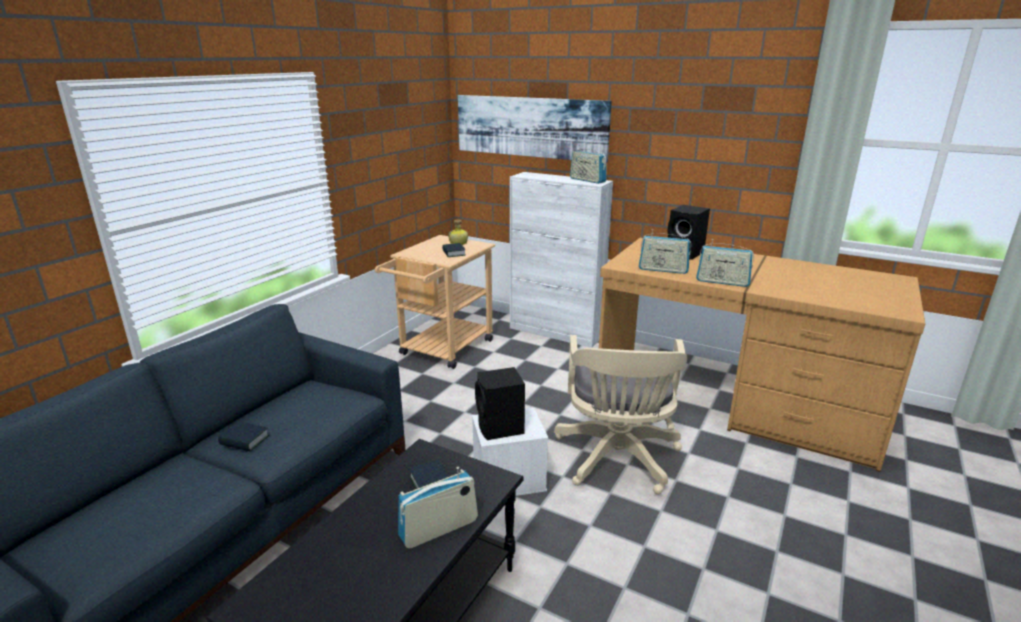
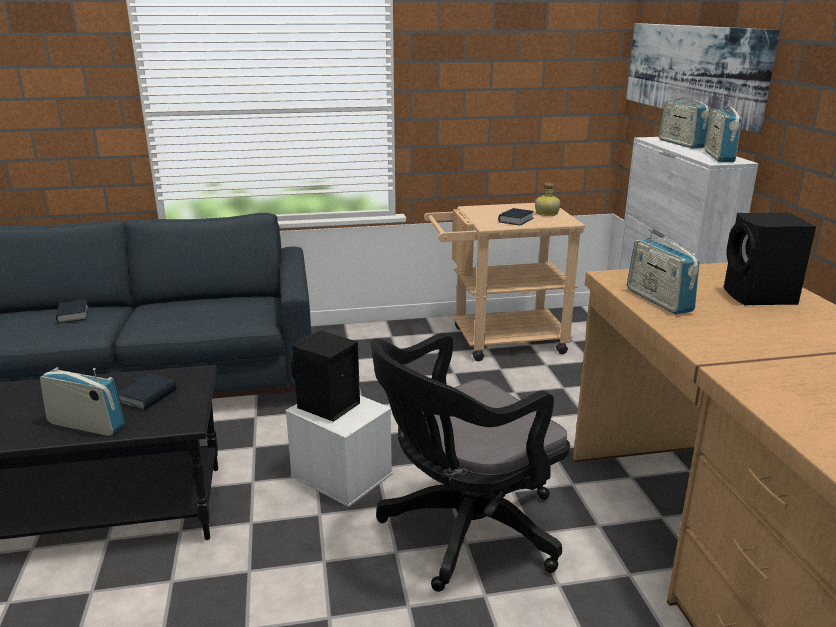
camera: 50 degrees right, 0 degrees up
book [218,421,269,451] -> book moved to [56,300,89,324]
beige office chair [554,335,688,495] -> black office chair [370,333,570,592]
radio [696,239,754,287] -> radio moved to [659,91,710,149]

